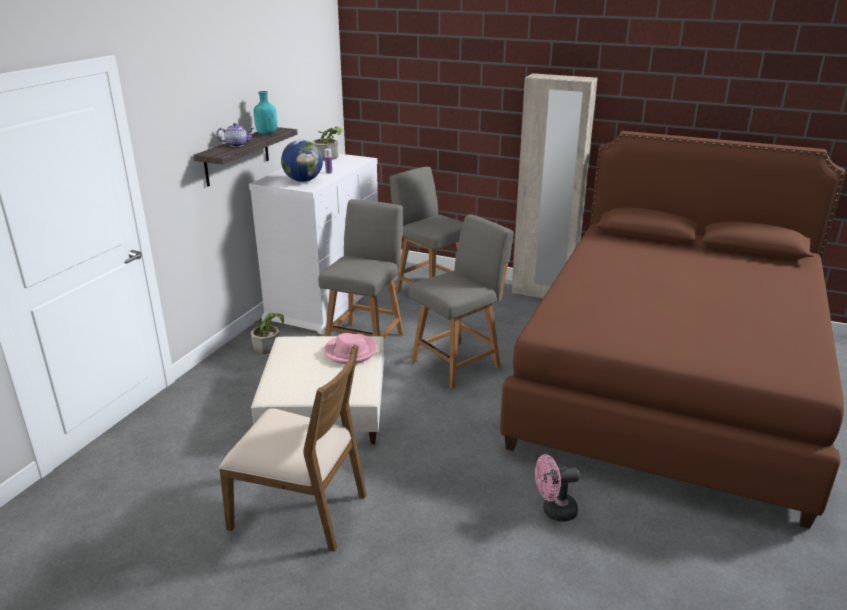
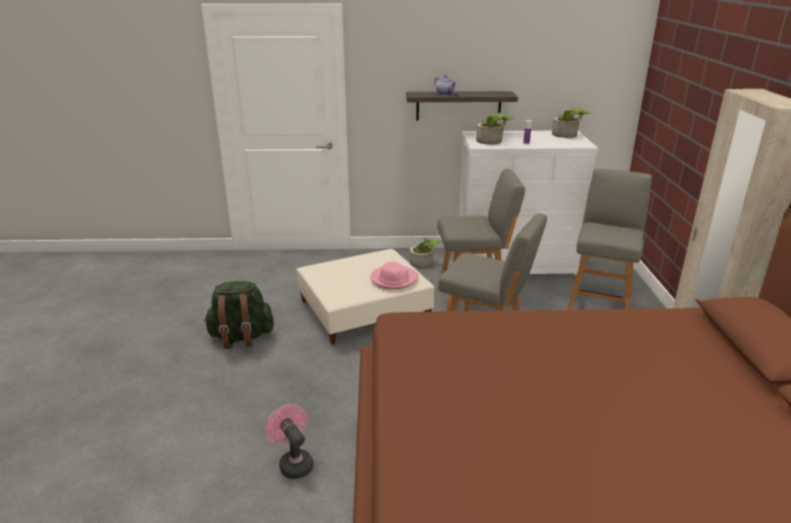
camera: 65 degrees right, 0 degrees up
brown chair [219,345,366,552] -> green backpack [204,281,274,349]
turquoise bottle [254,91,277,135] -> none
globe [281,140,323,182] -> potted plant [476,113,515,145]

